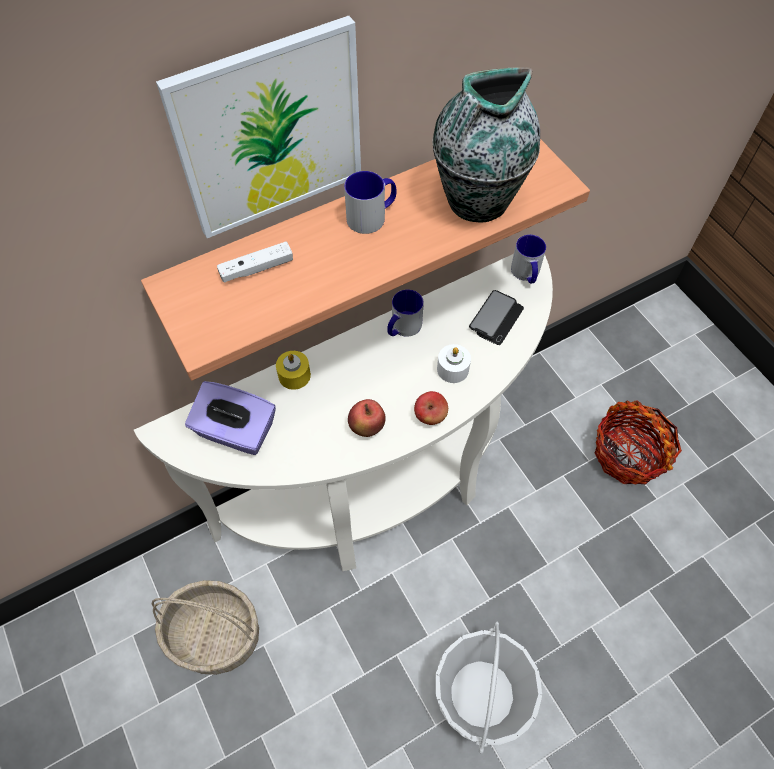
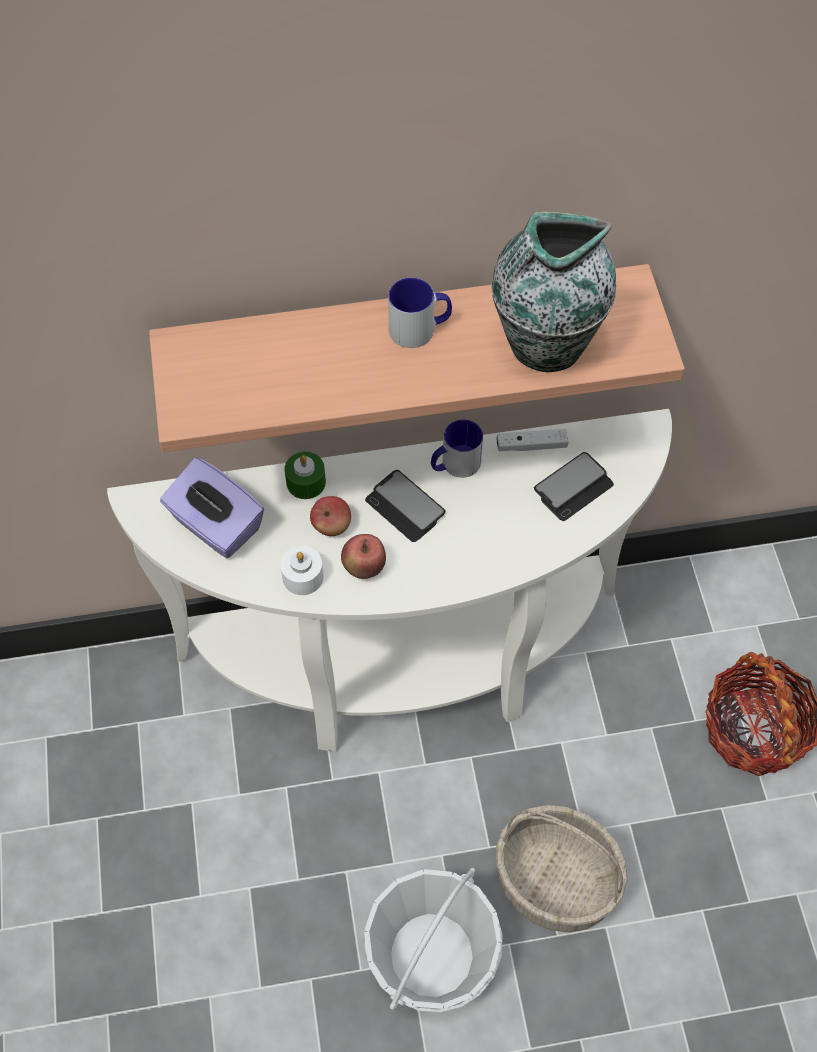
camera: 20 degrees right, 0 degrees up
basket [152,580,259,675] -> basket moved to [496,805,628,933]
picture [156,16,361,238] -> none
white game controller [217,241,293,283] -> white game controller moved to [497,429,569,452]
yellow candle [276,351,311,390] -> green candle [284,452,326,499]
apple [414,391,448,425] -> apple moved to [310,496,351,536]
white candle [437,344,471,383] -> white candle moved to [280,546,324,595]
mug [511,235,546,283] -> none
none -> phone [365,470,445,542]

